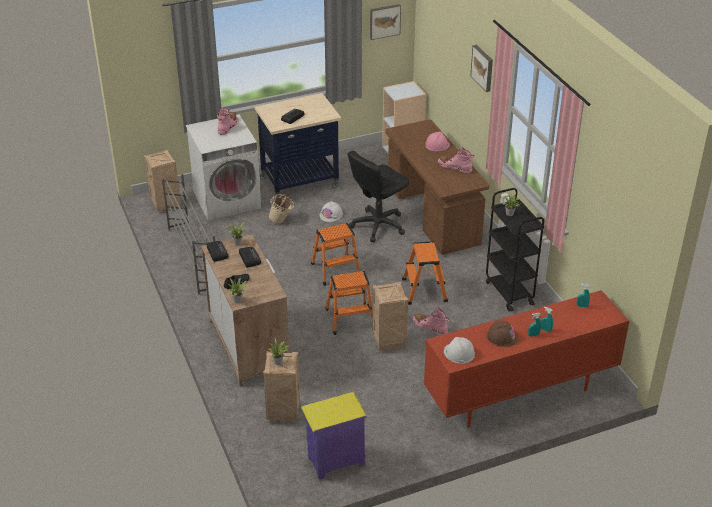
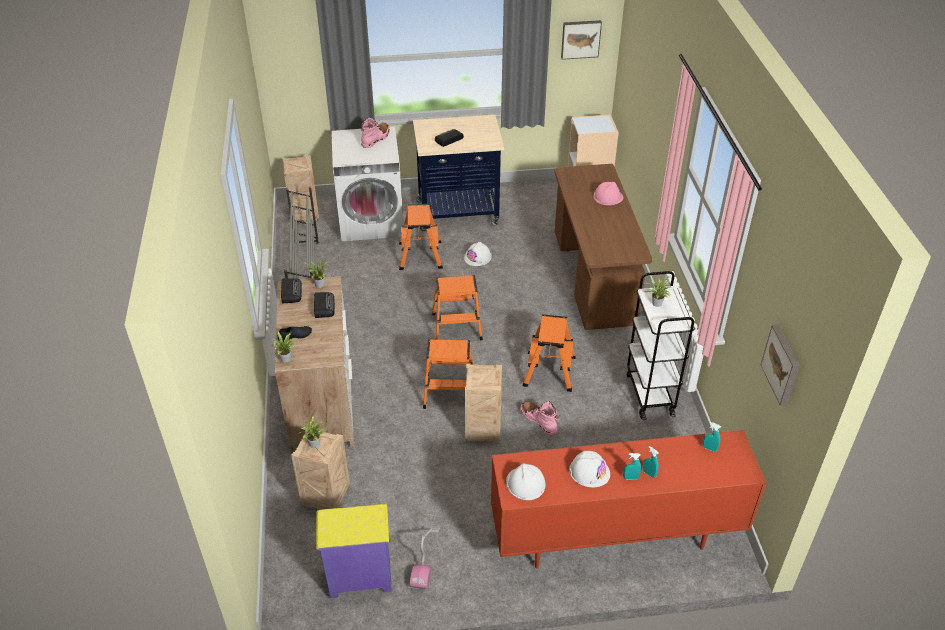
camera: 15 degrees right, 5 degrees up
beige bucket [268,194,294,224] -> orange step ladder [399,204,443,270]
black office chair [347,151,409,242] -> none
pink boot [438,147,474,173] -> none
picture [470,45,493,92] -> picture moved to [761,325,800,406]
black cart [486,188,544,312] -> white cart [626,271,695,420]
brown hard hat [487,320,519,347] -> white hard hat [569,451,610,487]
none -> vacuum cleaner [410,525,440,589]

